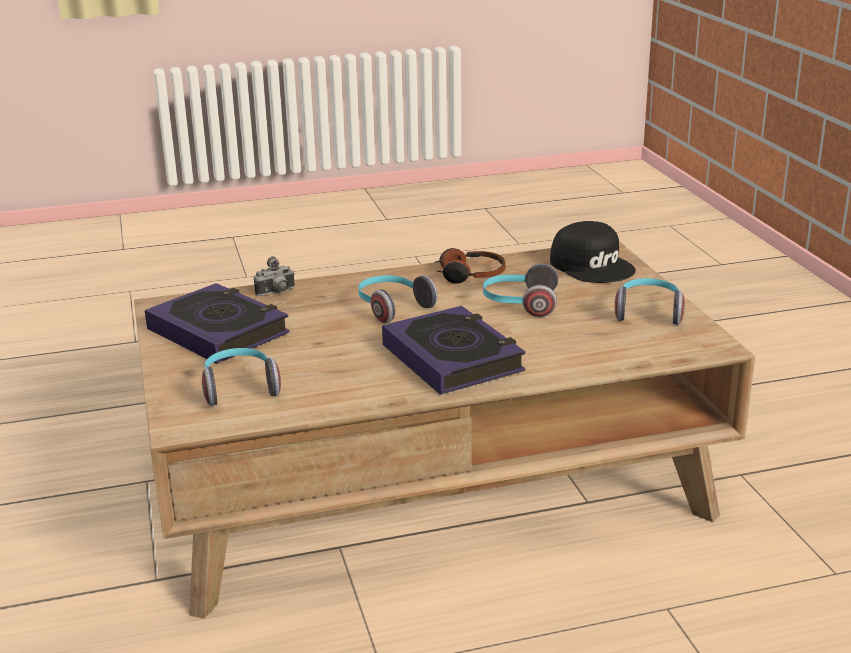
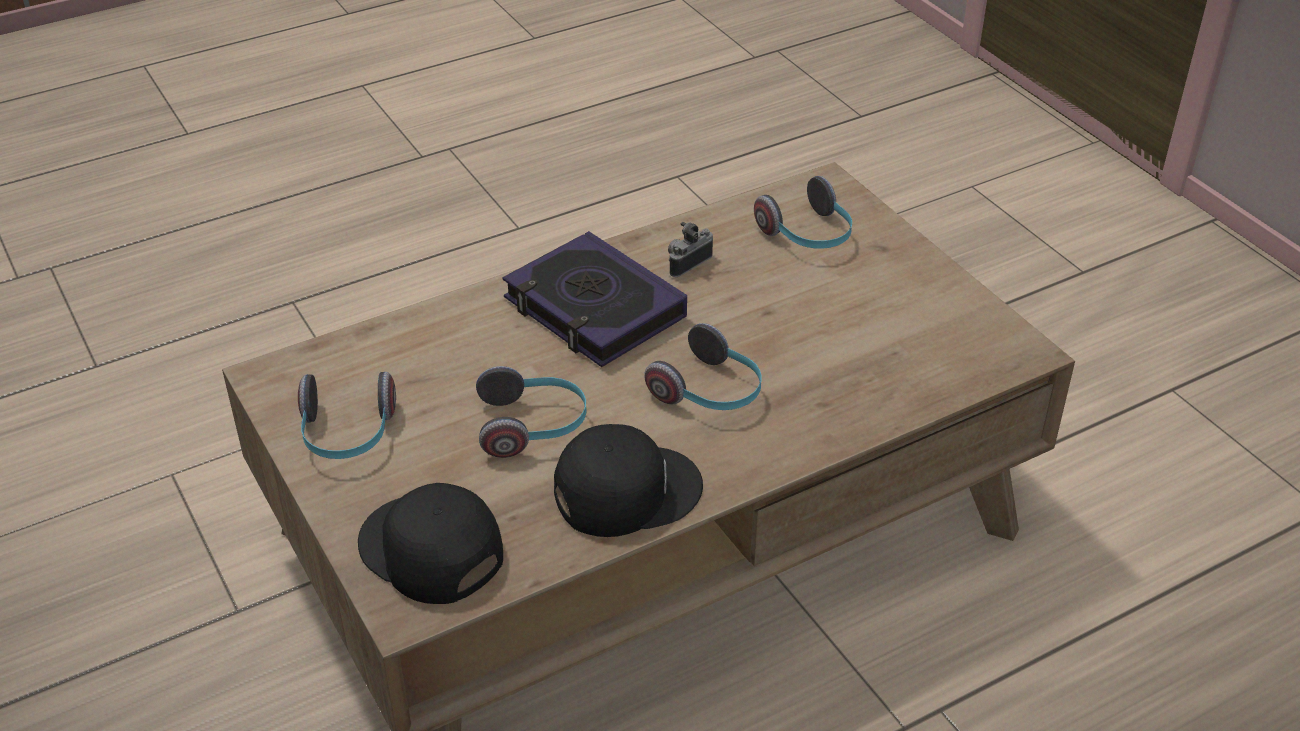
camera: 165 degrees right, 15 degrees up
book [145,283,289,364] -> none
camera [254,256,295,296] -> camera moved to [668,222,713,277]
headphones [434,248,506,284] -> black cap [554,424,703,537]

